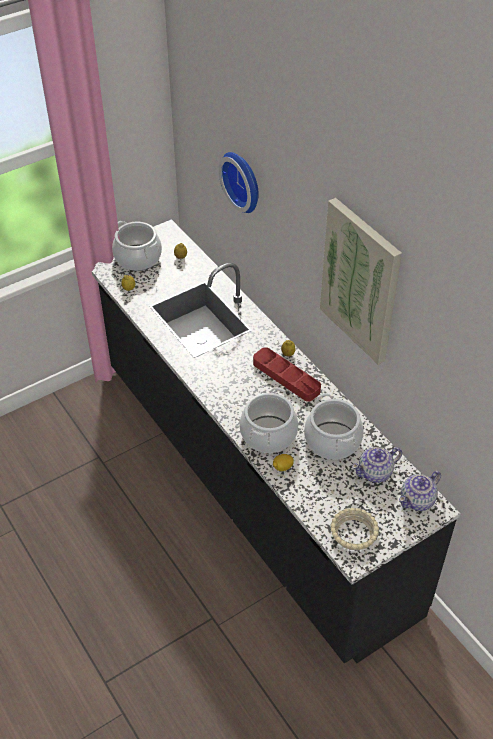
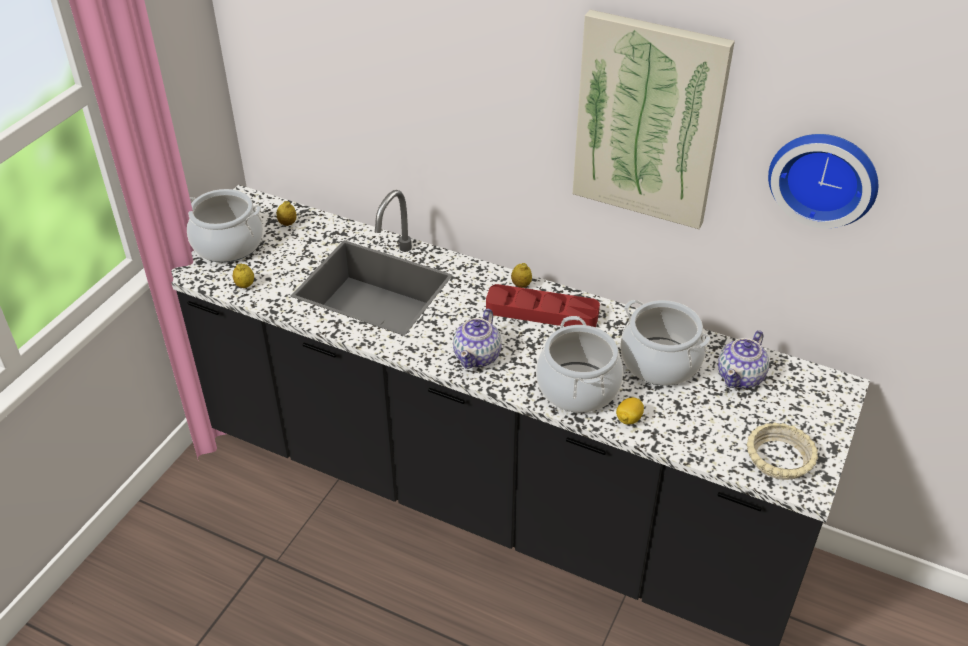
camera: 30 degrees left, 5 degrees down
wall clock [219,152,259,213] -> wall clock moved to [768,134,878,228]
teapot [399,471,441,511] -> teapot moved to [453,309,502,369]

